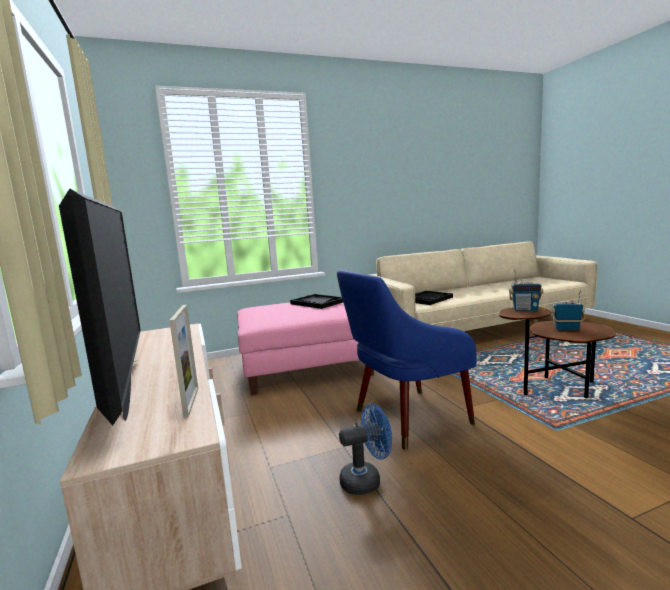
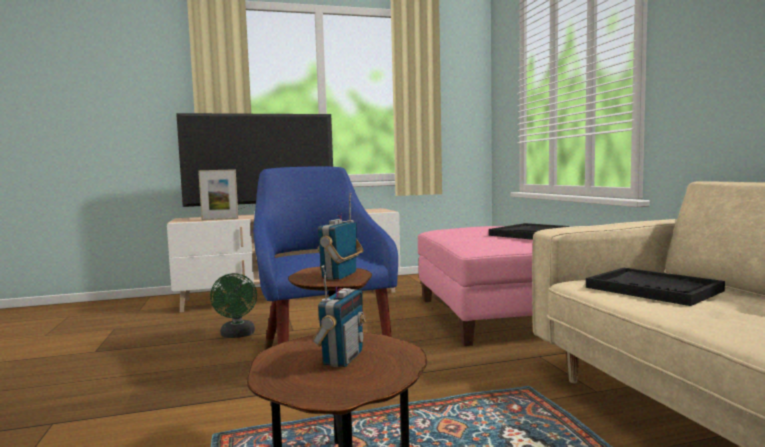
camera: 95 degrees right, 5 degrees down
blue fan [339,404,392,495] -> green fan [210,273,257,338]

